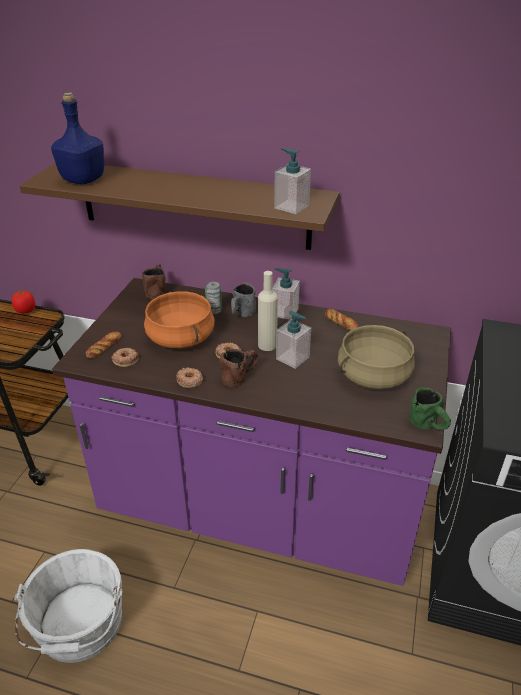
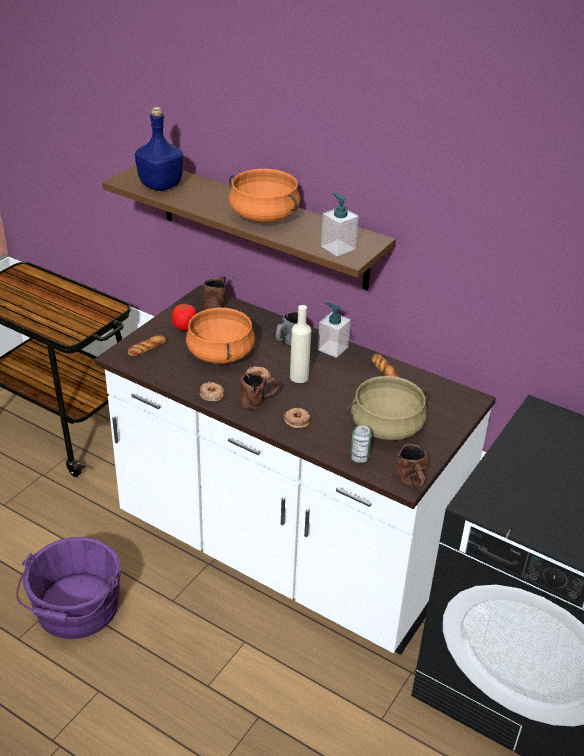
camera: 15 degrees right, 0 degrees up
tomato [12,290,35,314] -> tomato moved to [172,303,197,331]
white bucket [14,549,122,663] -> purple bucket [16,537,121,639]
purple counter [52,278,451,586] -> white counter [95,285,496,655]
donut [111,348,139,367] -> donut moved to [284,408,311,428]
can [205,282,222,314] -> can moved to [350,425,372,463]
soap dispenser [276,311,311,369] -> none
green mug [409,388,451,430] -> brown mug [396,444,429,487]
none -> orange cooking pot [229,169,300,223]

